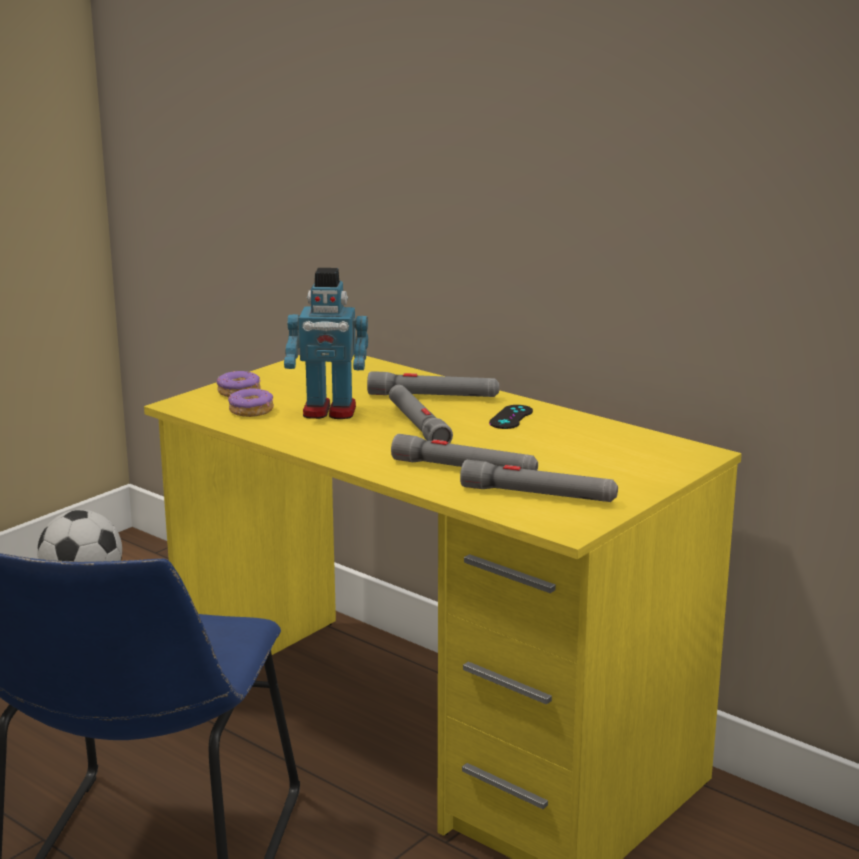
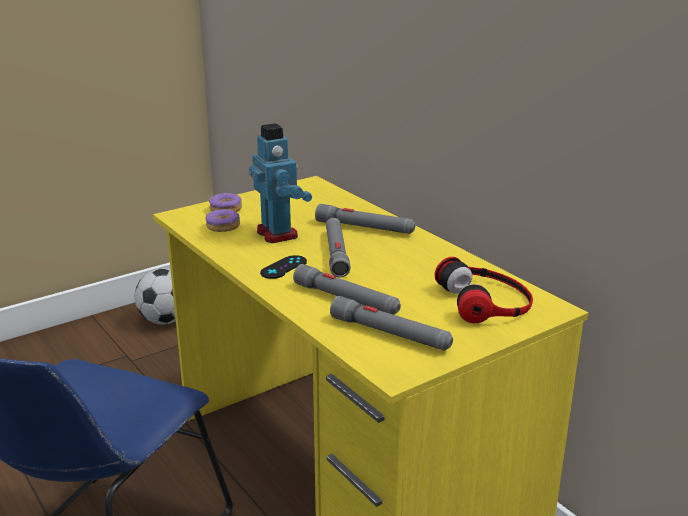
camera: 15 degrees right, 5 degrees up
toy robot [284,268,368,419] -> toy robot turned 135 degrees counterclockwise [249,123,312,243]
black game controller [489,405,533,429] -> black game controller moved to [260,255,307,279]
none -> headphones [435,257,533,323]

